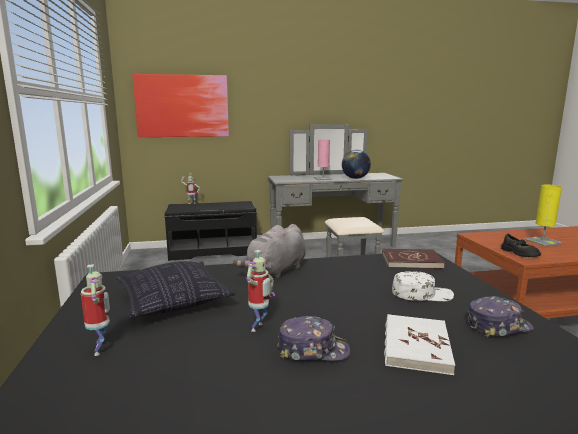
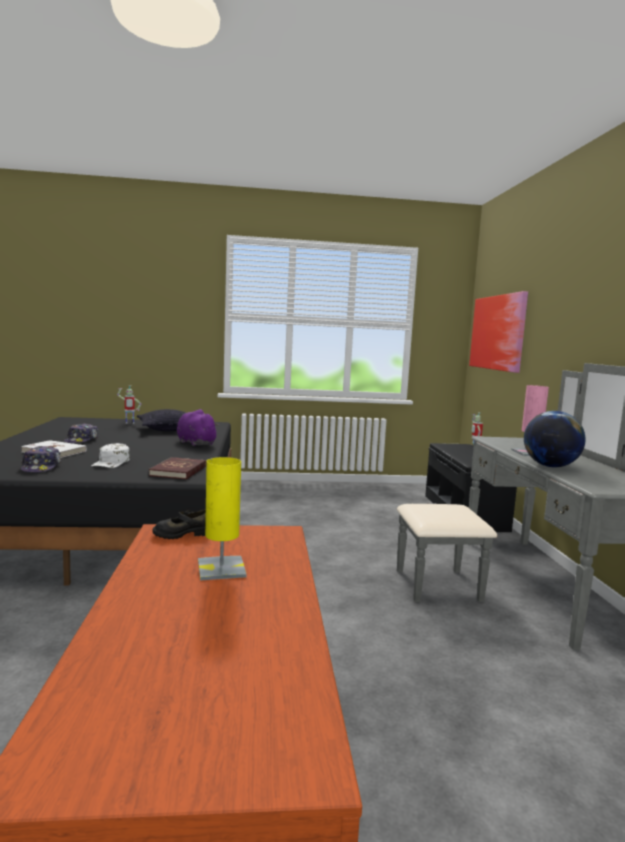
camera: 95 degrees right, 5 degrees down
grey plush toy [233,224,306,278] -> purple plush toy [177,409,219,446]
toy robot [246,250,275,332] -> none

